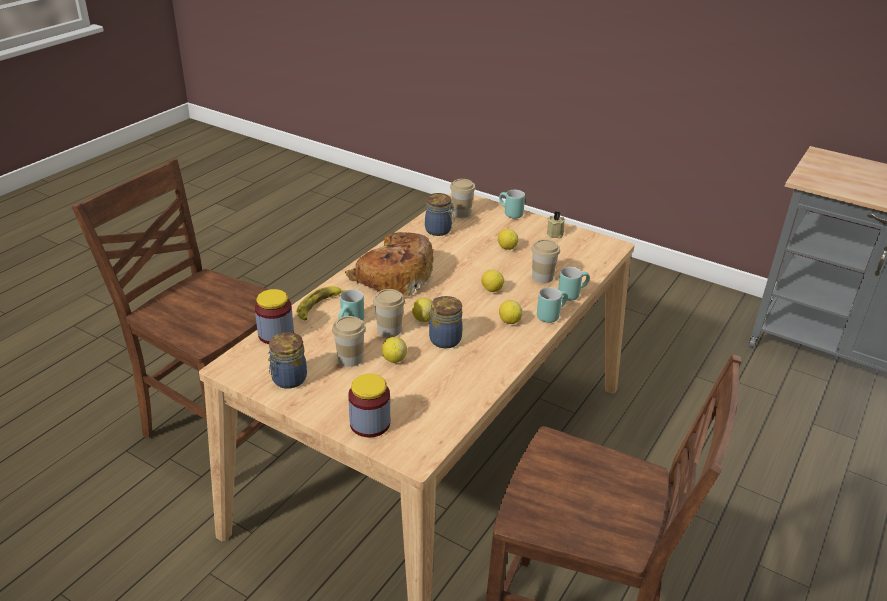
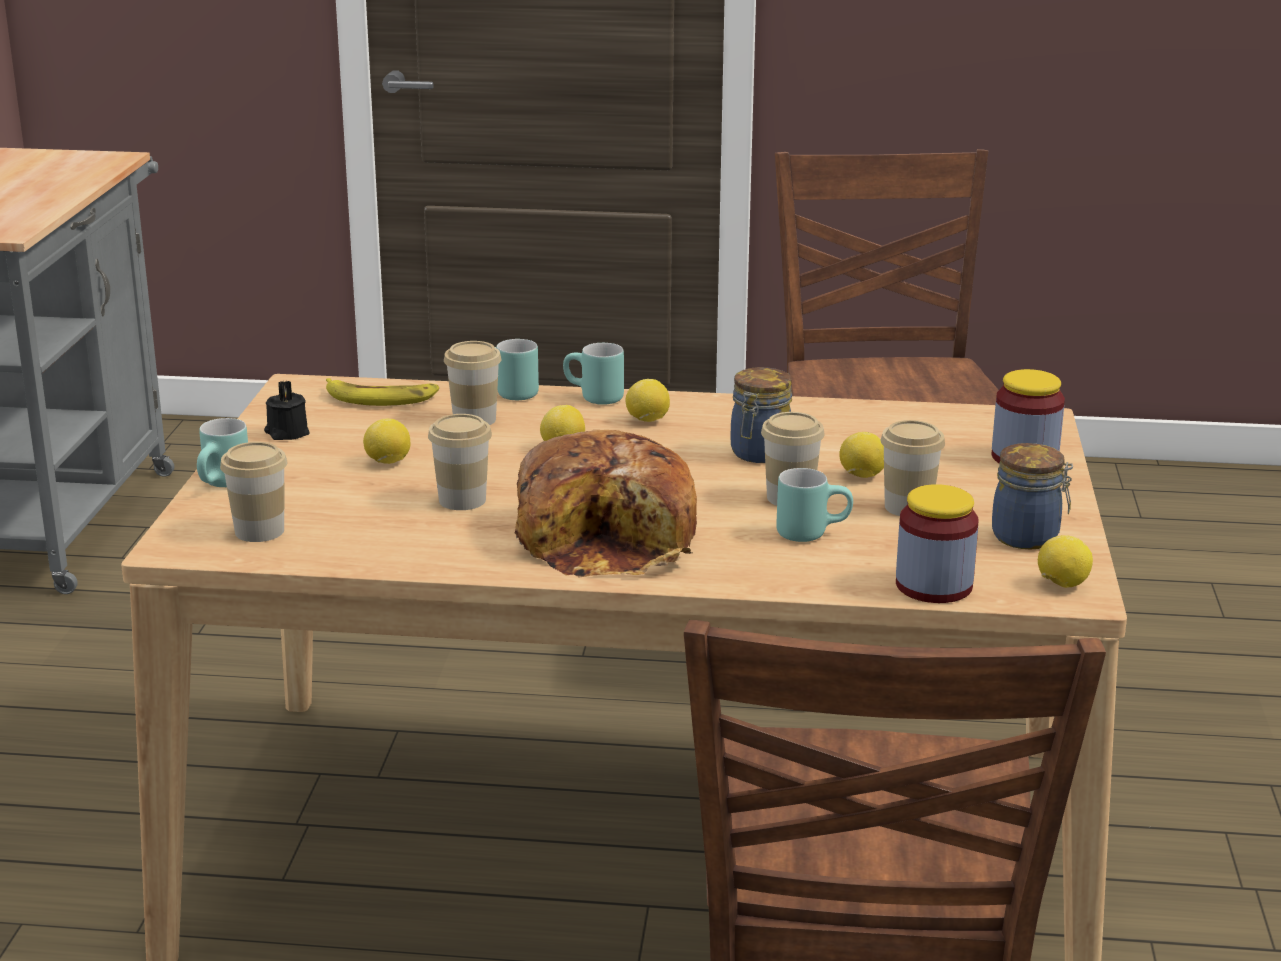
camera: 115 degrees left, 10 degrees down
banana [297,286,346,321] -> banana moved to [326,378,439,406]
lemon [412,298,432,322] -> lemon moved to [1038,535,1093,588]
jar [425,193,454,236] -> none
beige candle [547,211,565,238] -> black candle [264,380,310,440]
none -> cup [428,414,492,510]

